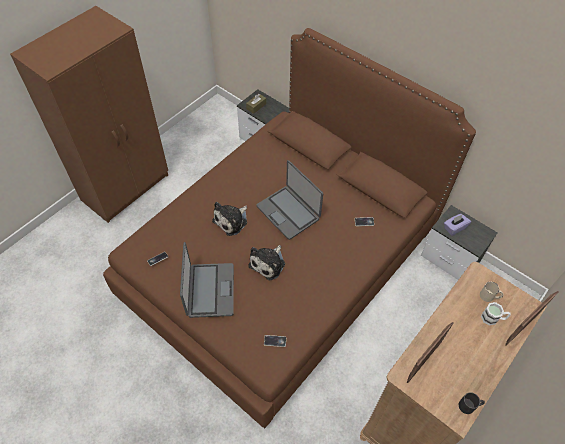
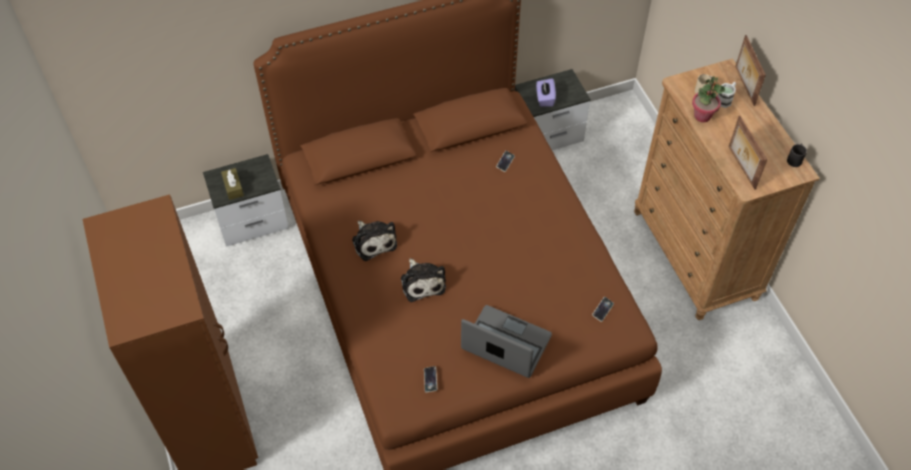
camera: 60 degrees left, 0 degrees up
plush toy [248,245,285,280] -> plush toy moved to [352,221,397,261]
laptop [256,160,323,240] -> none
none -> potted plant [692,76,725,122]

